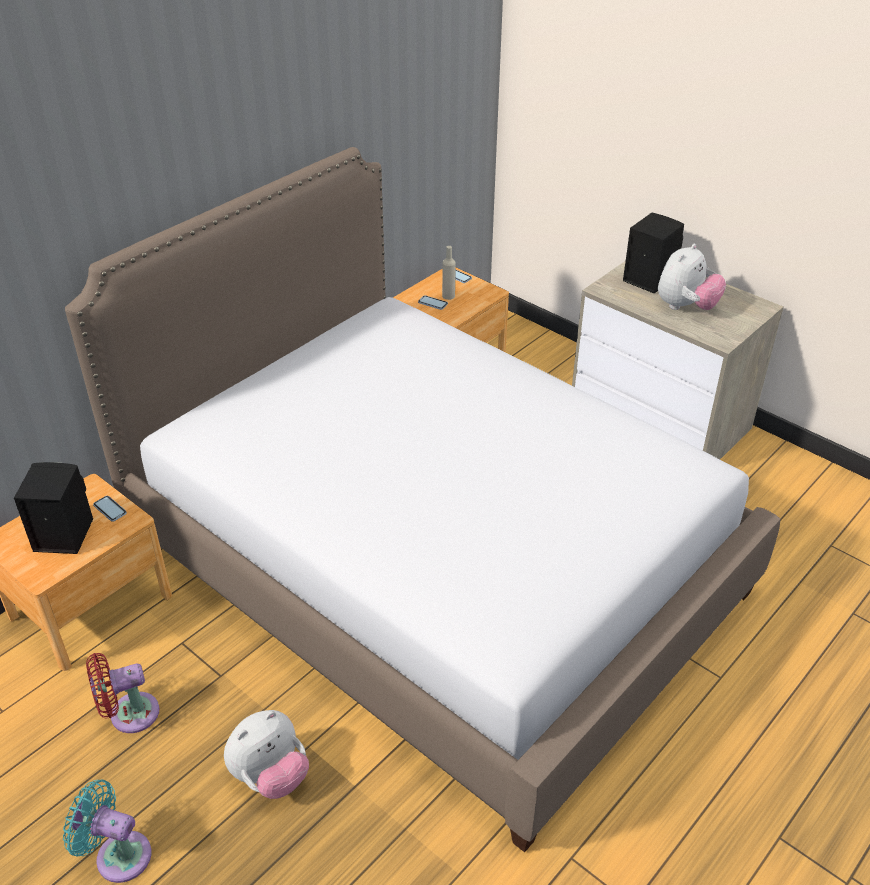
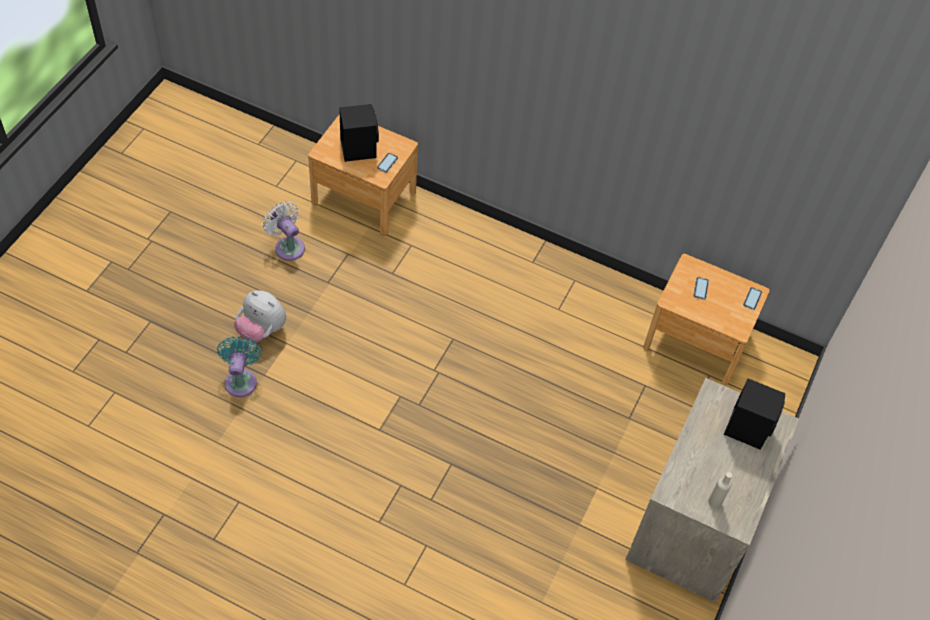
camera: 70 degrees right, 15 degrees up
turquoise fan [63,780,152,883] -> turquoise fan moved to [217,336,261,397]
bed [65,147,780,852] -> none
red fan [86,653,159,733] -> white fan [263,201,305,261]
beige bottle [442,246,456,300] -> beige bottle moved to [708,472,732,509]
plush toy [658,244,726,310] -> none

